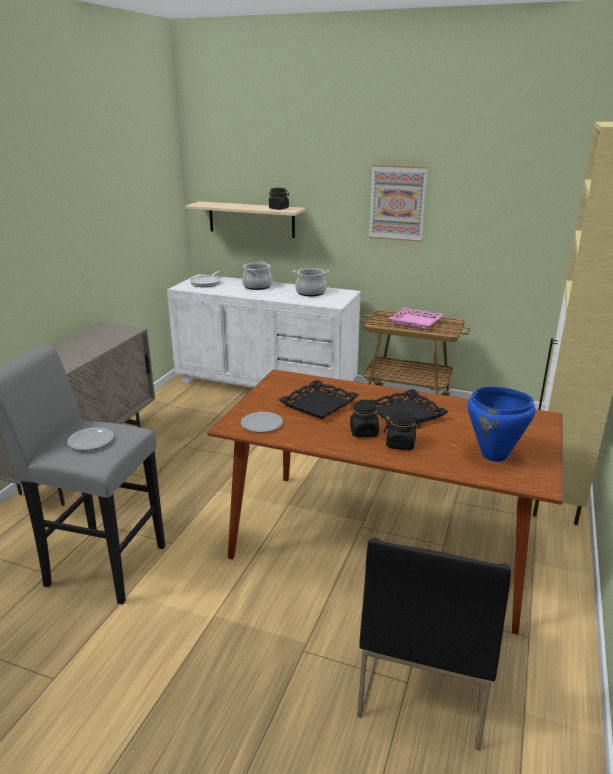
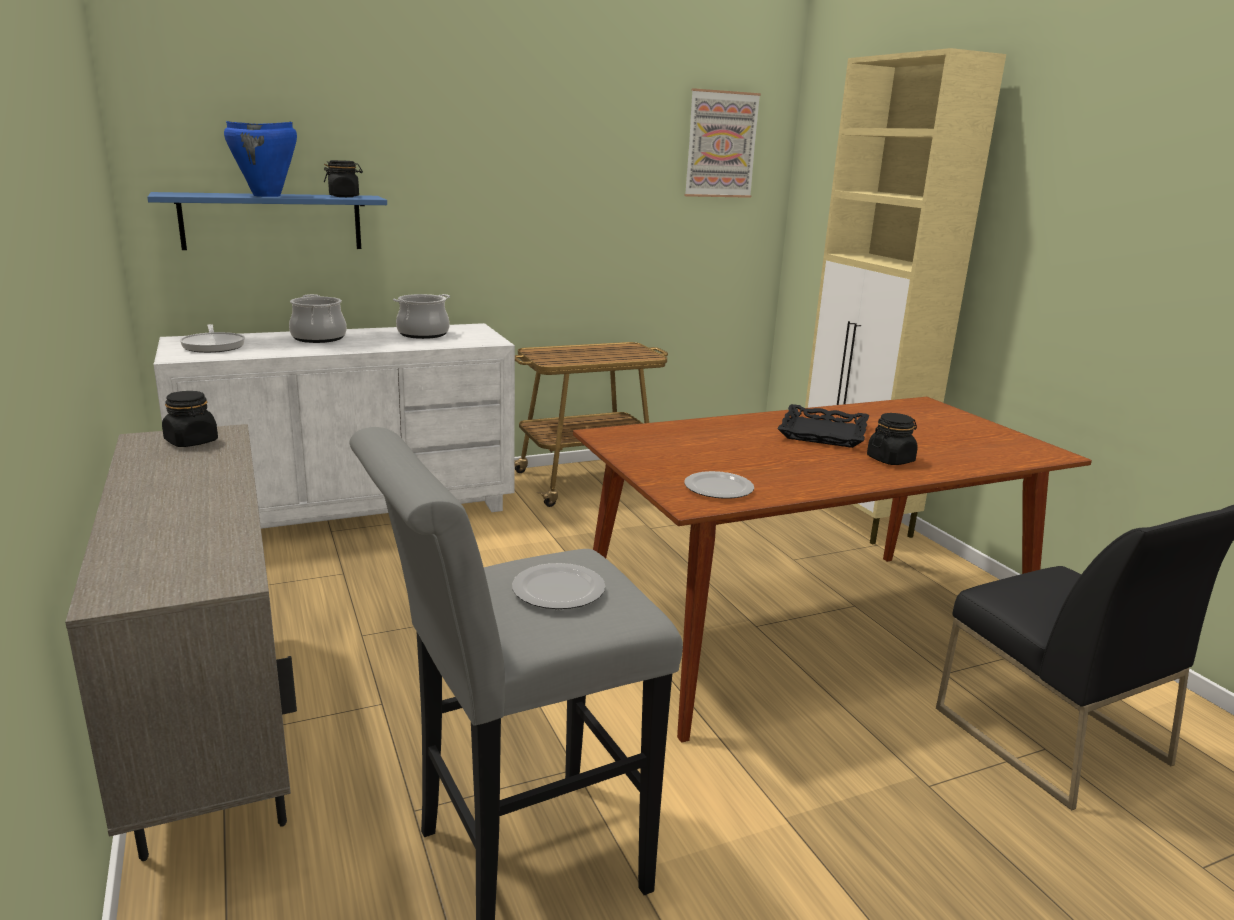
camera: 45 degrees left, 5 degrees down
beige shelf [185,201,305,238] -> blue shelf [147,192,387,250]
black tray [278,380,359,419] -> none
black jar [350,400,379,438] -> black jar moved to [162,391,218,447]
picture [369,164,428,242] -> picture moved to [684,88,761,198]
pink tray [389,307,444,329] -> none
blue cooking pot [468,387,536,462] -> blue cooking pot moved to [224,121,297,197]

